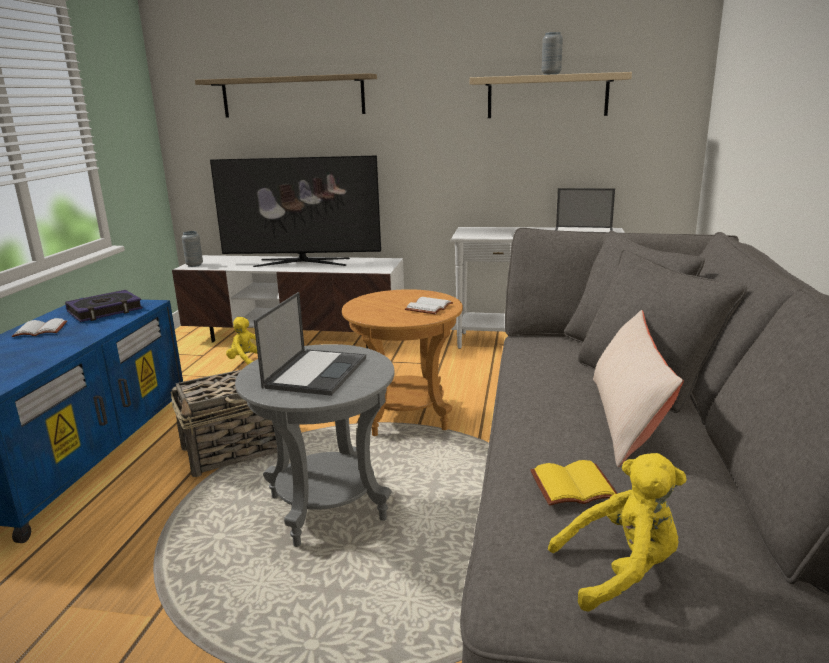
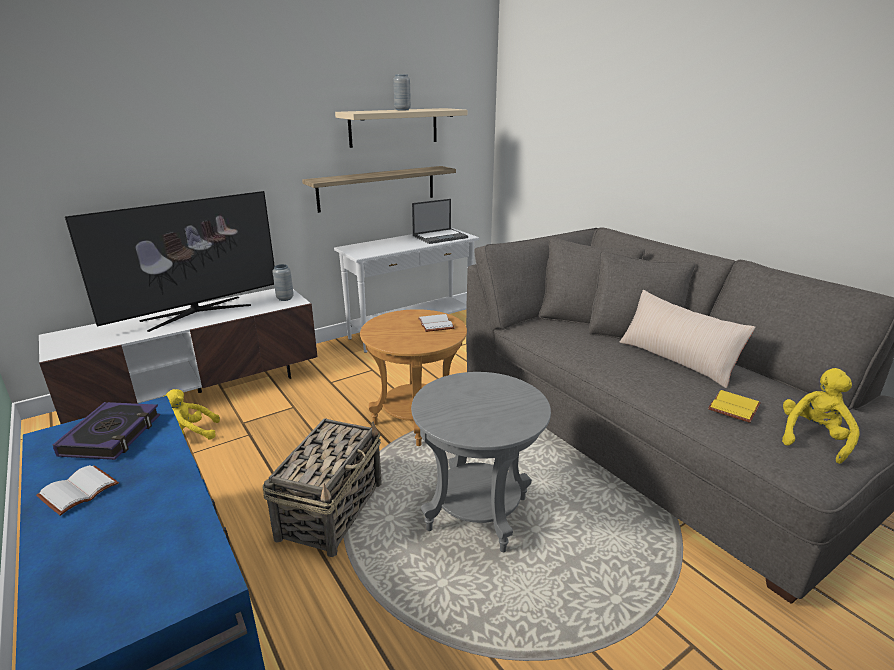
camera: 45 degrees left, 5 degrees up
grey vase [182,231,203,267] -> grey vase moved to [272,264,294,301]
shelf [195,73,377,118] -> shelf moved to [302,166,456,213]
laptop [254,292,366,396] -> none

